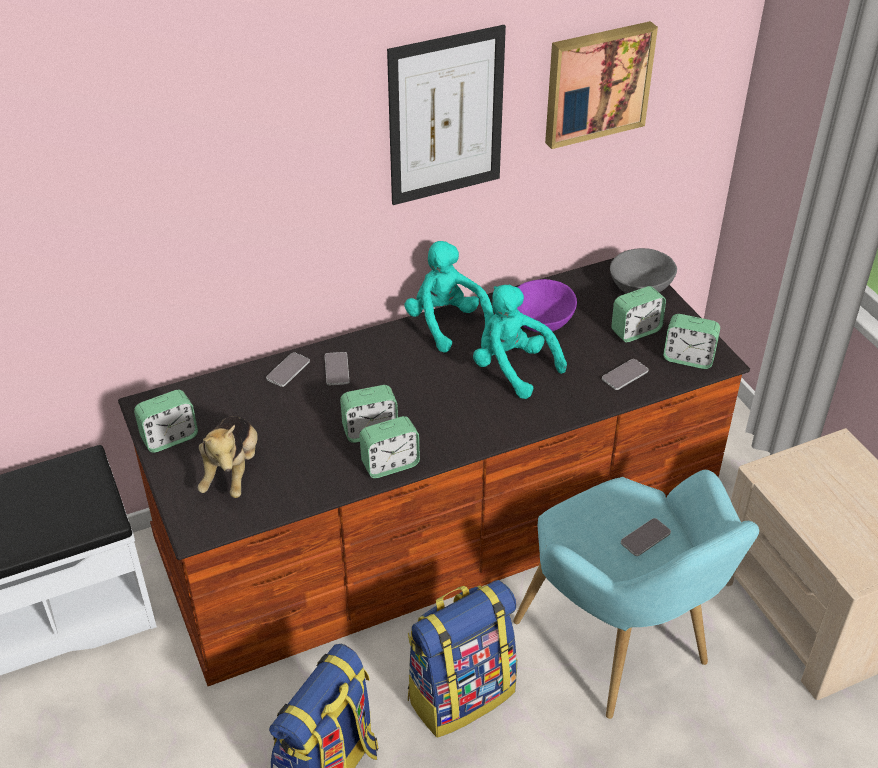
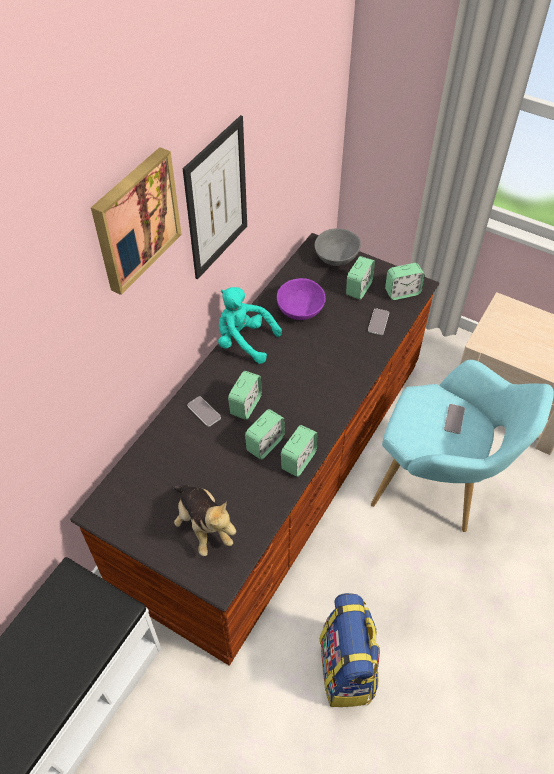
camera: 35 degrees left, 10 degrees up
alarm clock [134,390,198,453] -> alarm clock moved to [228,371,262,420]
phone [266,352,310,387] -> none
backpack [408,580,517,738] -> none
turquoise plush toy [473,285,567,399] -> none
picture [545,21,658,149] -> picture moved to [91,147,182,295]

